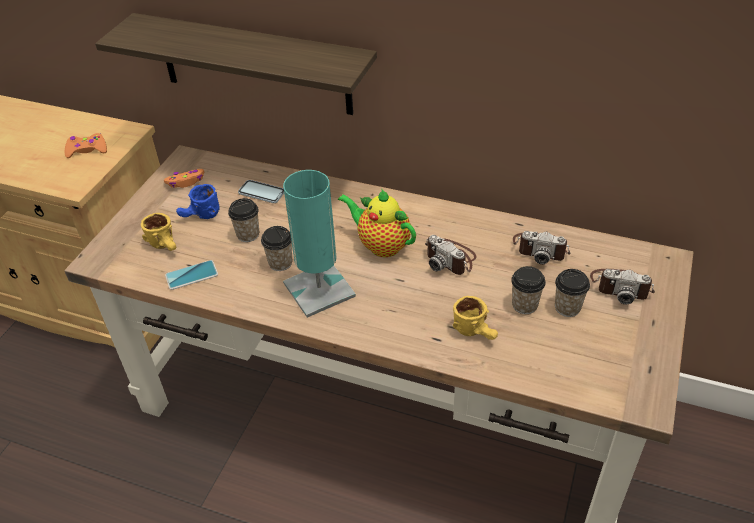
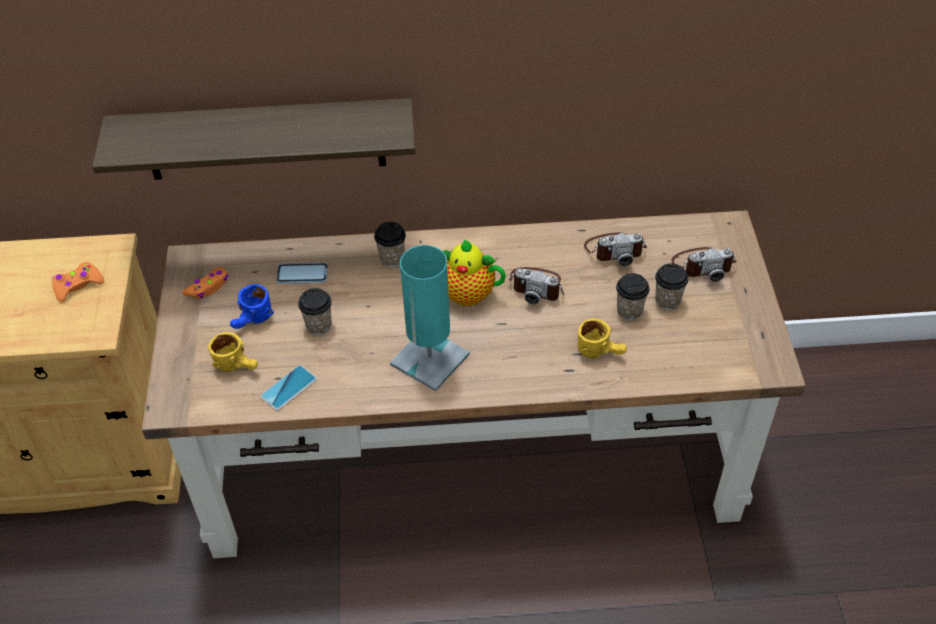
camera: 25 degrees left, 5 degrees up
cup [261,226,292,271] -> cup moved to [374,222,406,267]

